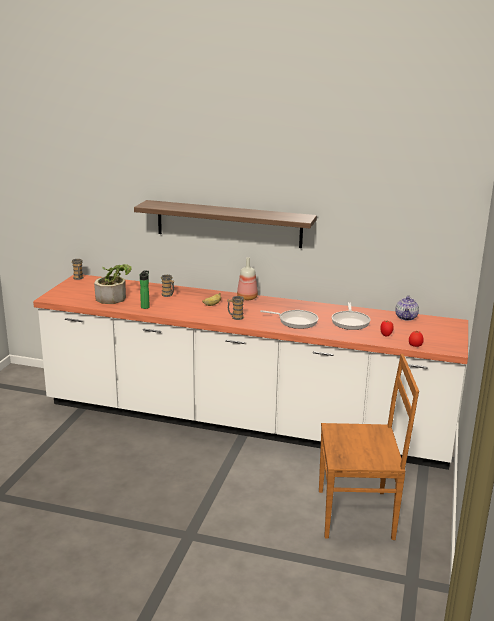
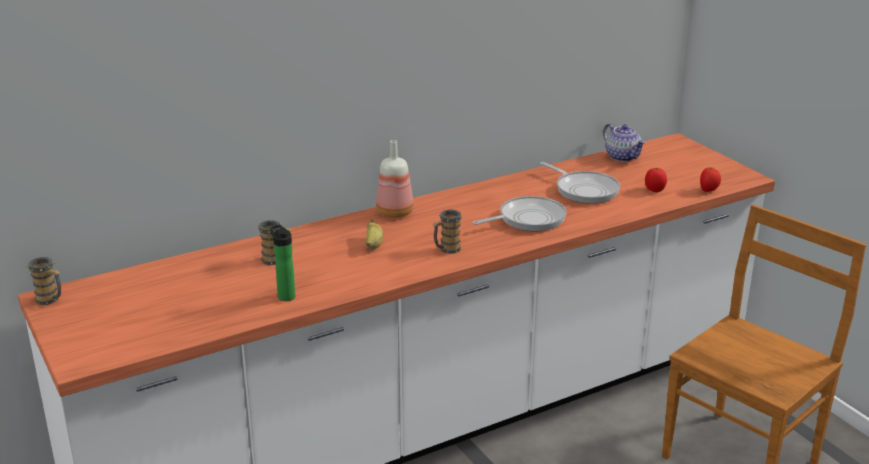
camera: 45 degrees left, 5 degrees up
potted plant [94,264,132,304] -> none
shelf [134,200,317,248] -> none

